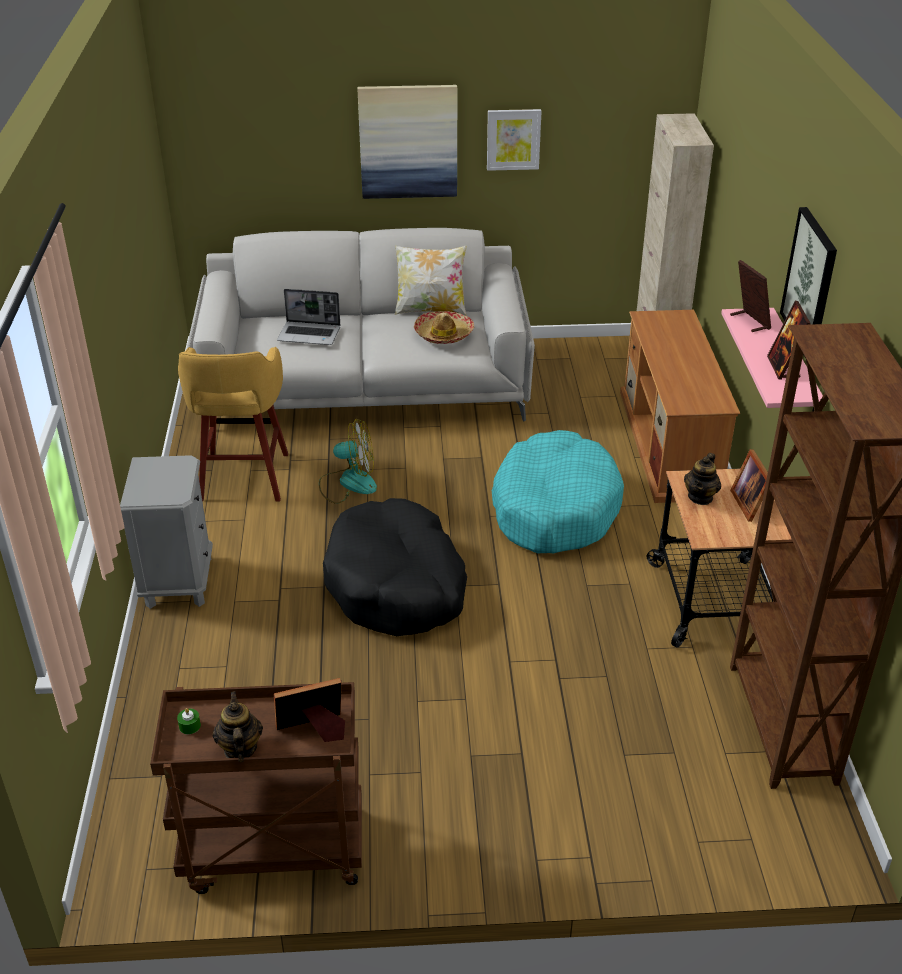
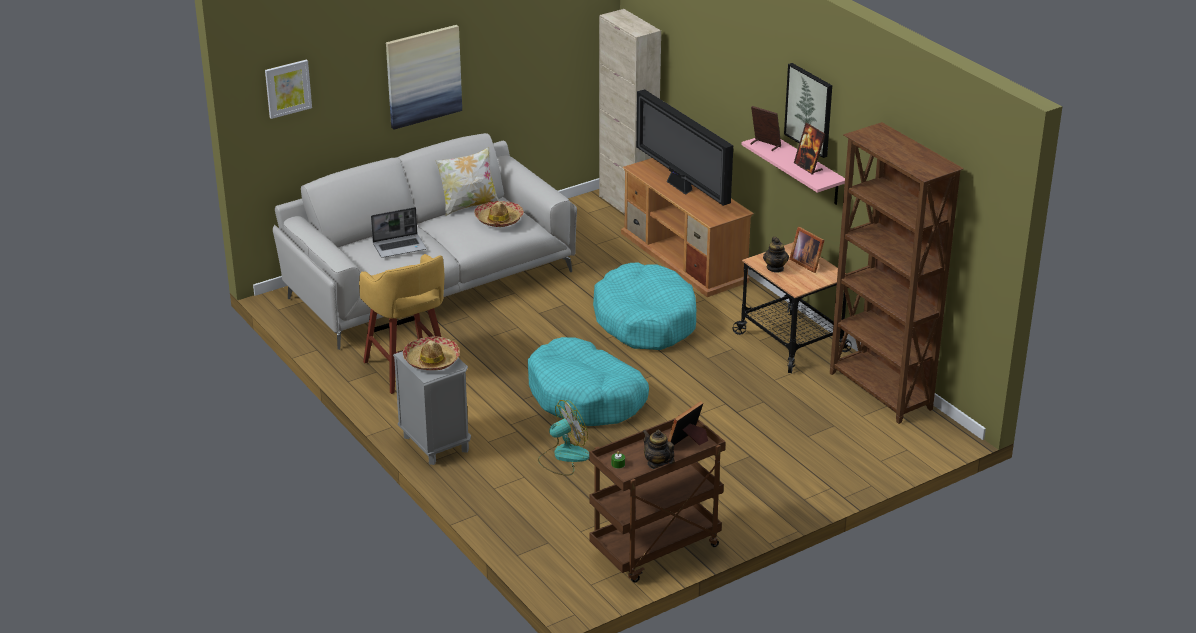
camera: 30 degrees left, 5 degrees down
fan [319,419,377,504] -> fan moved to [538,400,589,475]
black dog bed [323,498,467,636] -> turquoise dog bed [528,337,649,426]
picture [487,109,542,171] -> picture moved to [265,60,312,119]
none -> hat [403,336,460,370]
none -> television [636,89,733,206]

